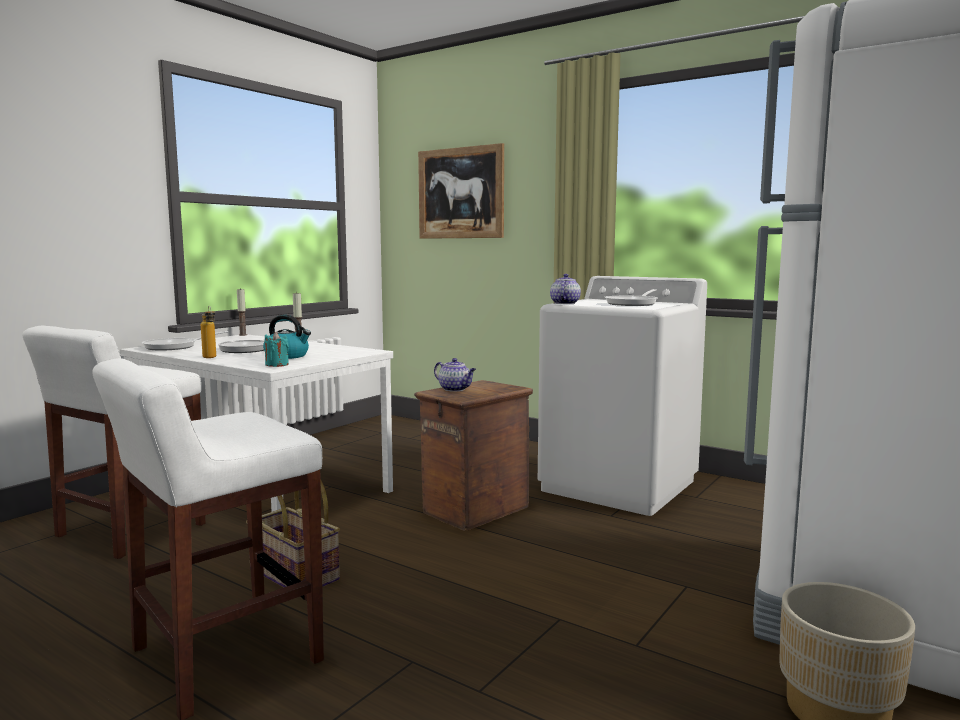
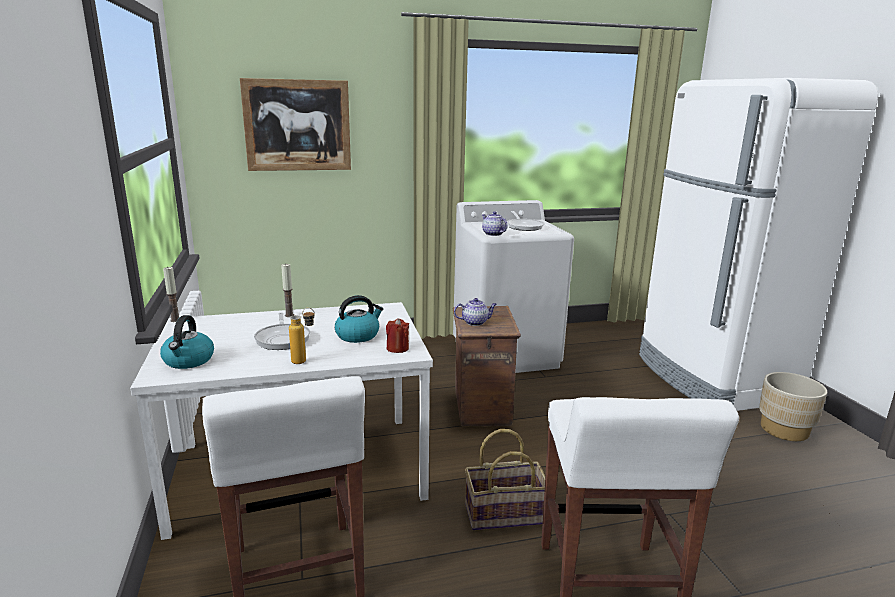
camera: 50 degrees left, 10 degrees up
frying pan [142,331,228,351] -> kettle [160,315,214,369]
turquoise candle [265,332,289,367] -> red candle [386,318,409,353]

